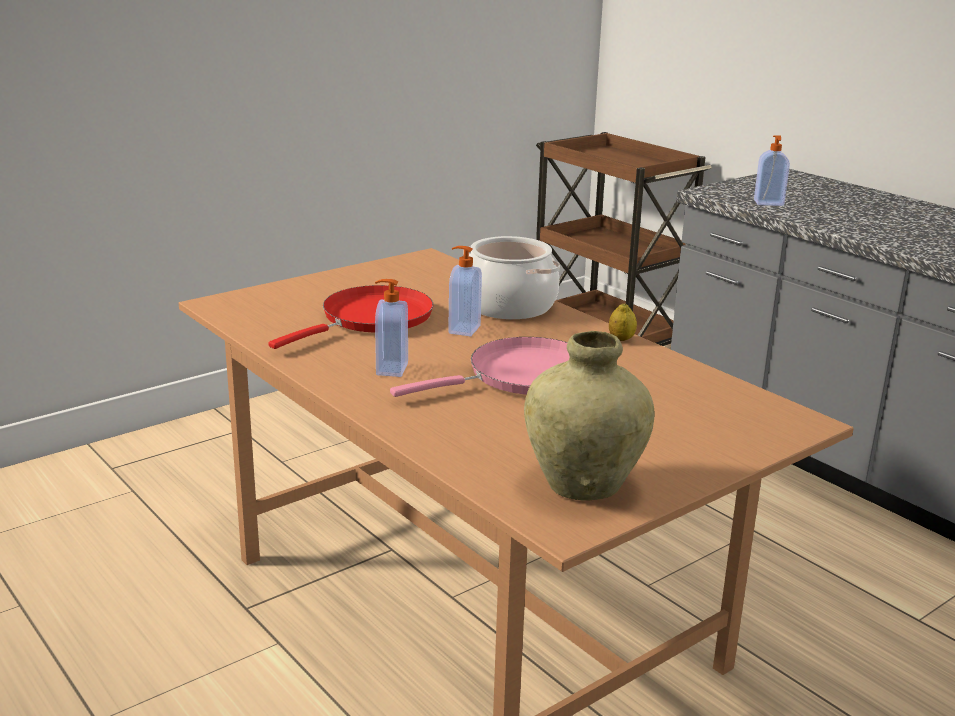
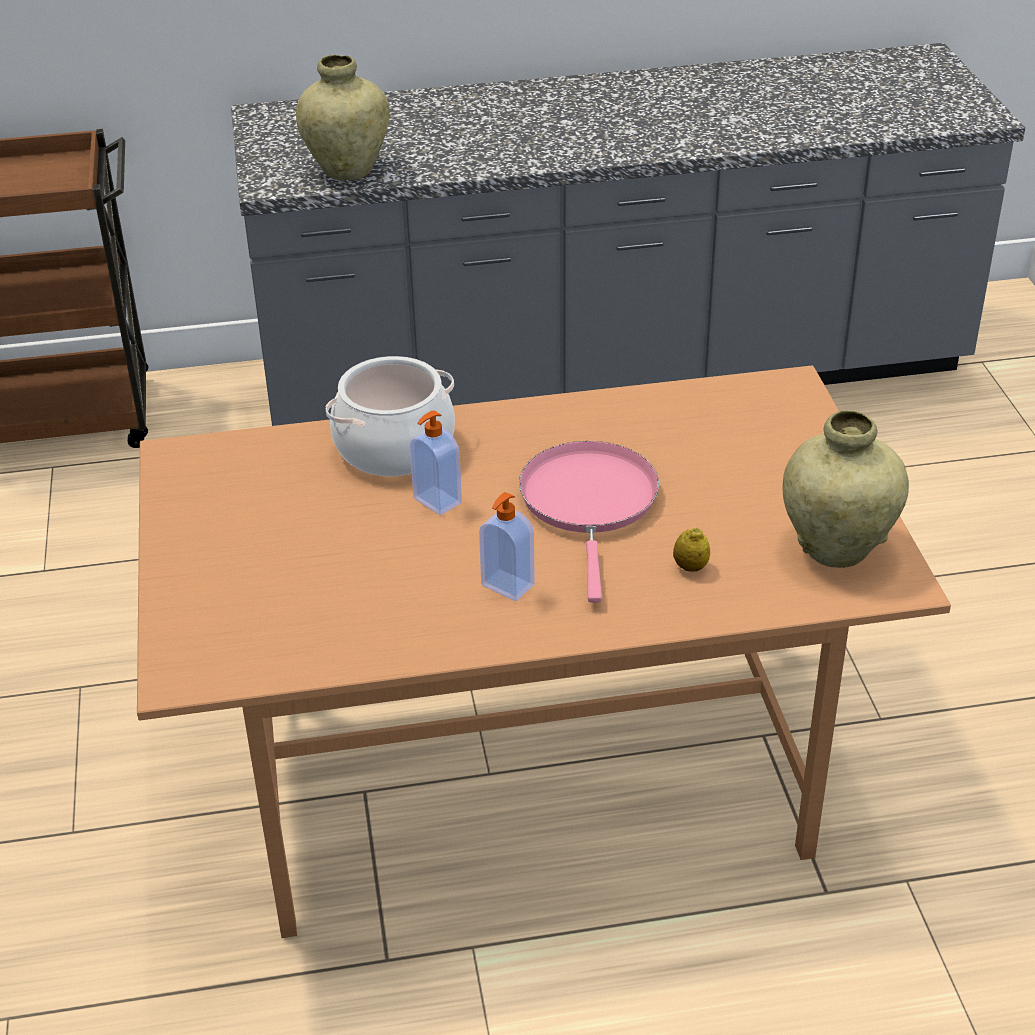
camera: 60 degrees left, 15 degrees up
red frying pan [268,285,434,349] -> none
lemon [609,303,637,341] -> lemon moved to [673,528,710,572]
soap dispenser [754,135,790,206] -> beige vase [296,55,390,180]

